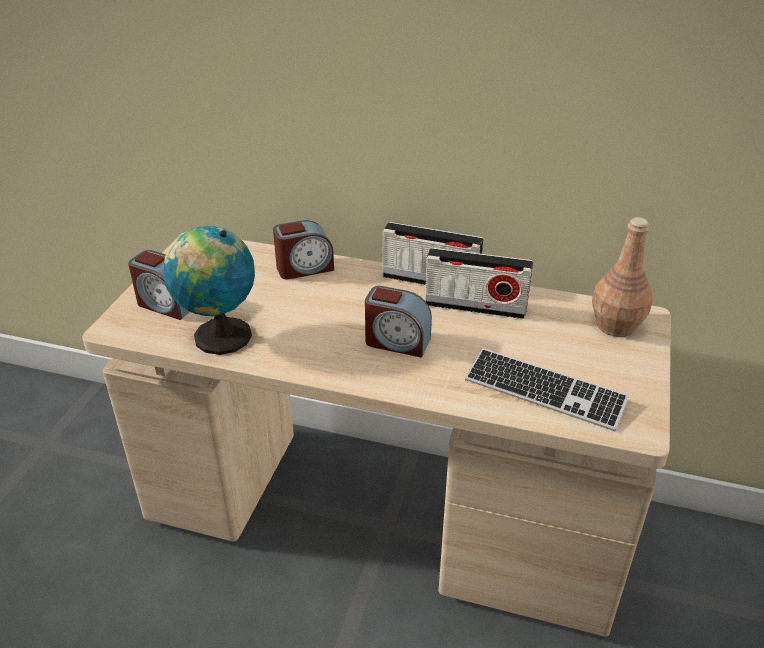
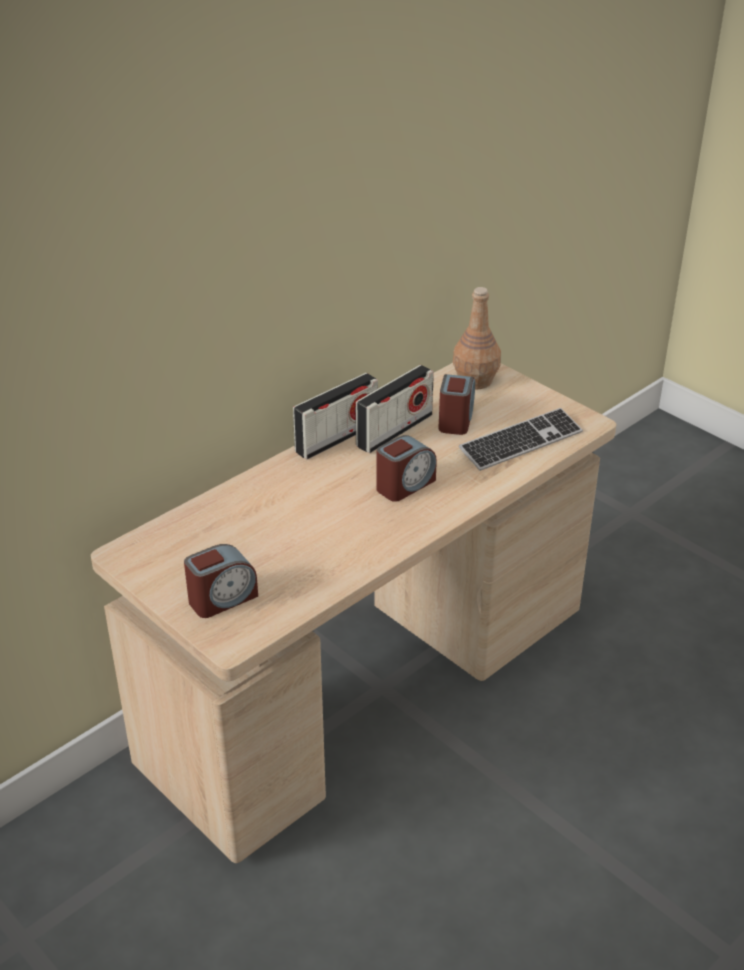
camera: 60 degrees left, 0 degrees up
globe [163,226,255,355] -> none
alarm clock [273,220,334,279] -> alarm clock moved to [438,374,475,435]

